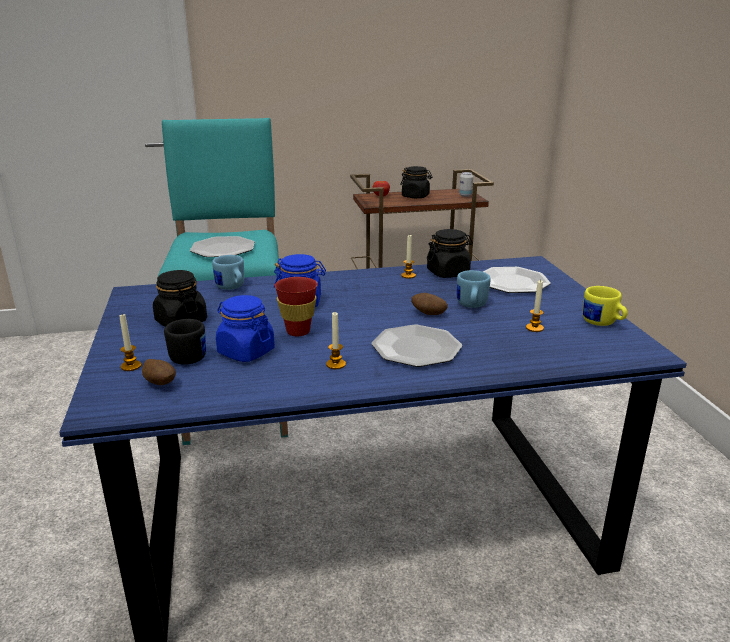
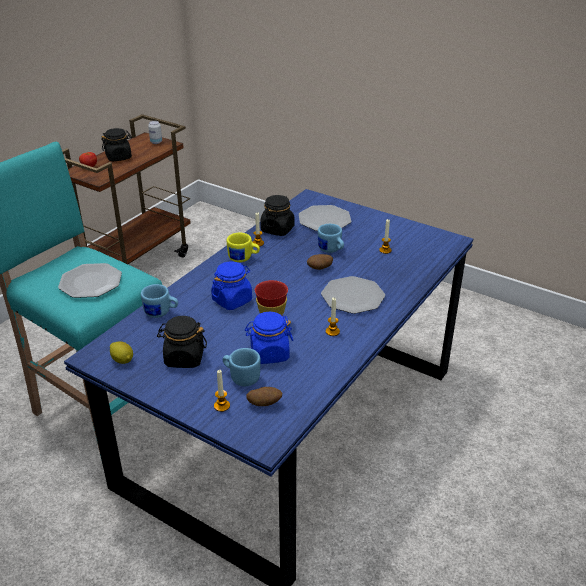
camera: 45 degrees left, 10 degrees up
black mug [164,319,206,365] -> blue mug [223,348,261,386]
yellow mug [583,286,628,326] -> yellow mug moved to [227,233,260,262]
none -> lemon [110,342,133,364]

